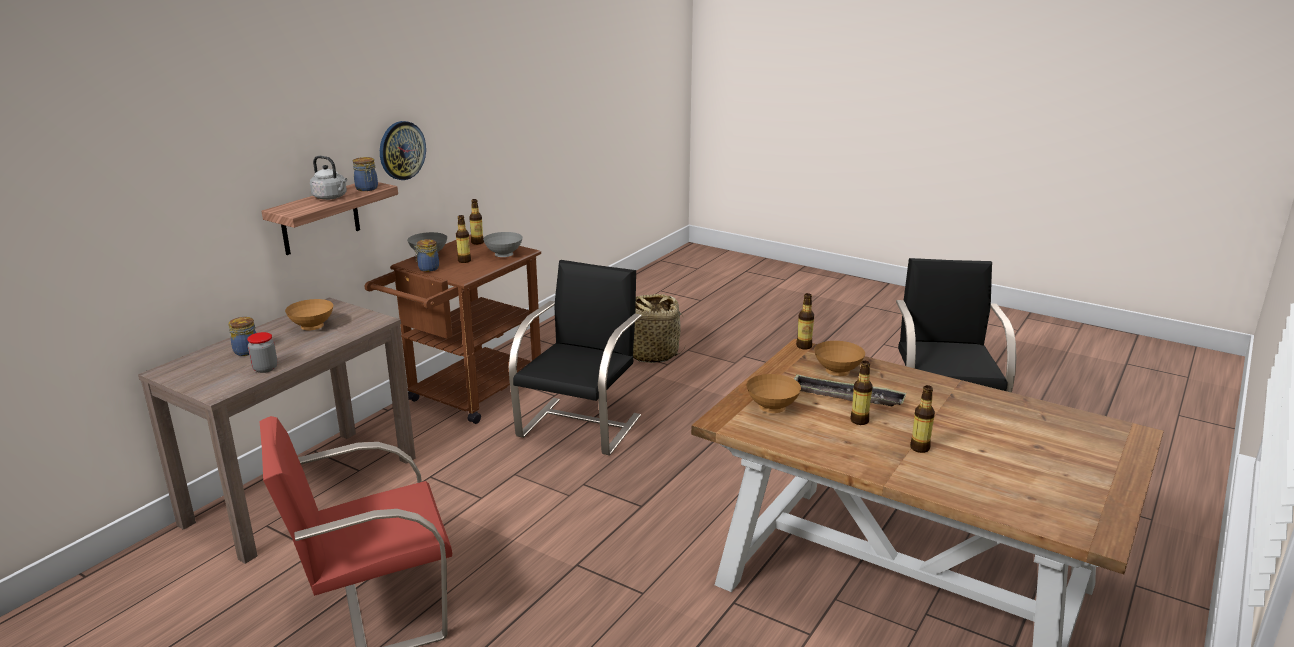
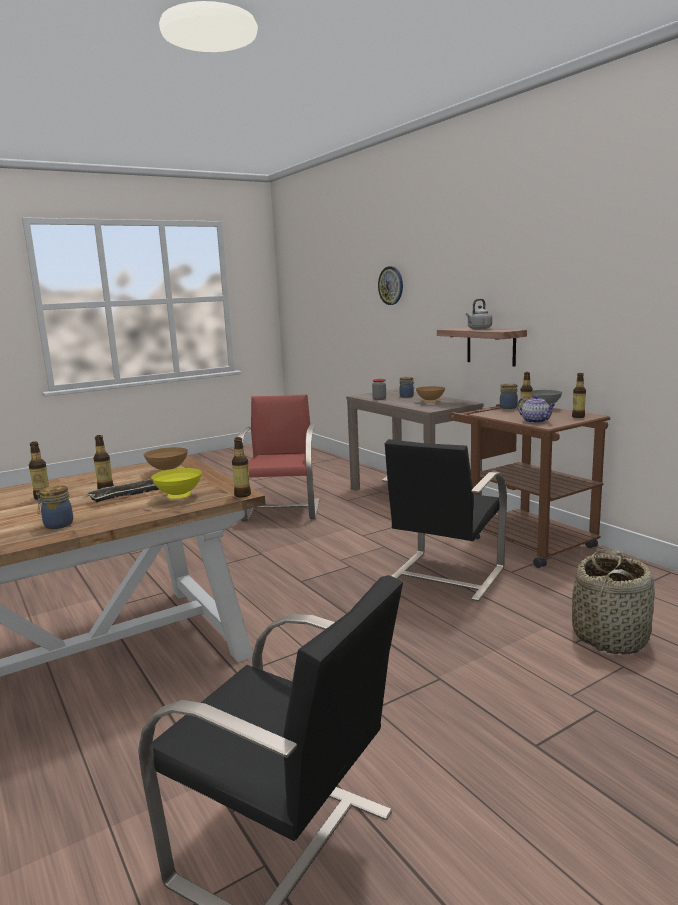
camera: 115 degrees right, 10 degrees down
jar [353,157,378,191] -> jar moved to [36,485,73,529]
wall clock [380,121,426,180] -> wall clock moved to [378,266,403,305]
grey bowl [483,232,523,257] -> teapot [517,395,556,423]
black chair [509,260,642,456] -> black chair turned 75 degrees clockwise [382,439,507,601]
brown bowl [814,341,865,376] -> yellow bowl [151,468,202,499]

